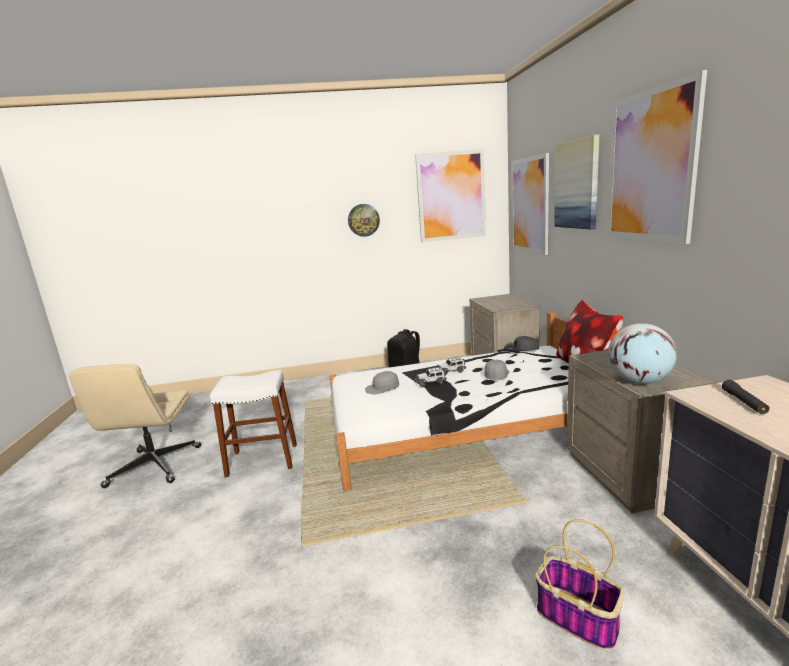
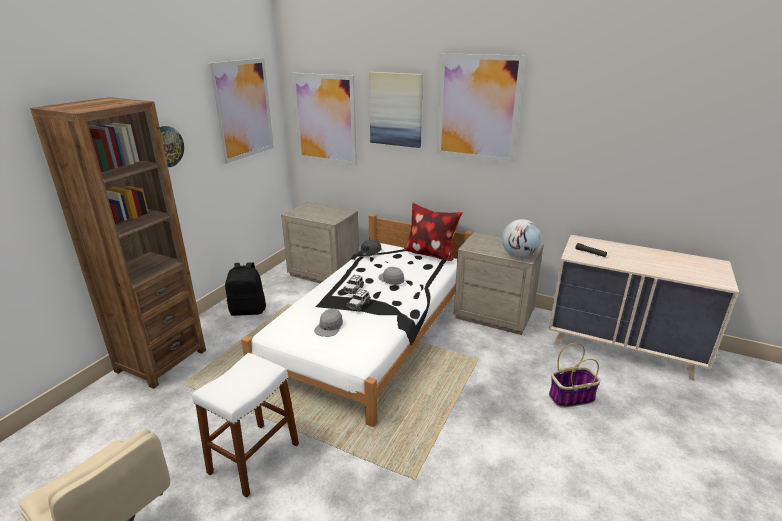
camera: 55 degrees left, 10 degrees up
none -> brown bookcase [30,97,206,389]

